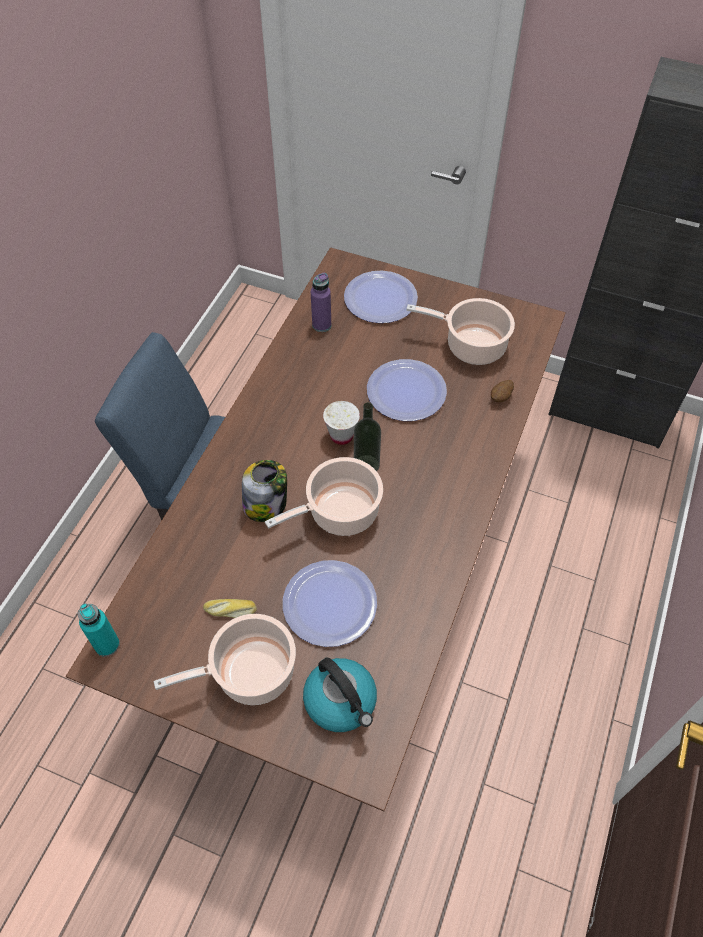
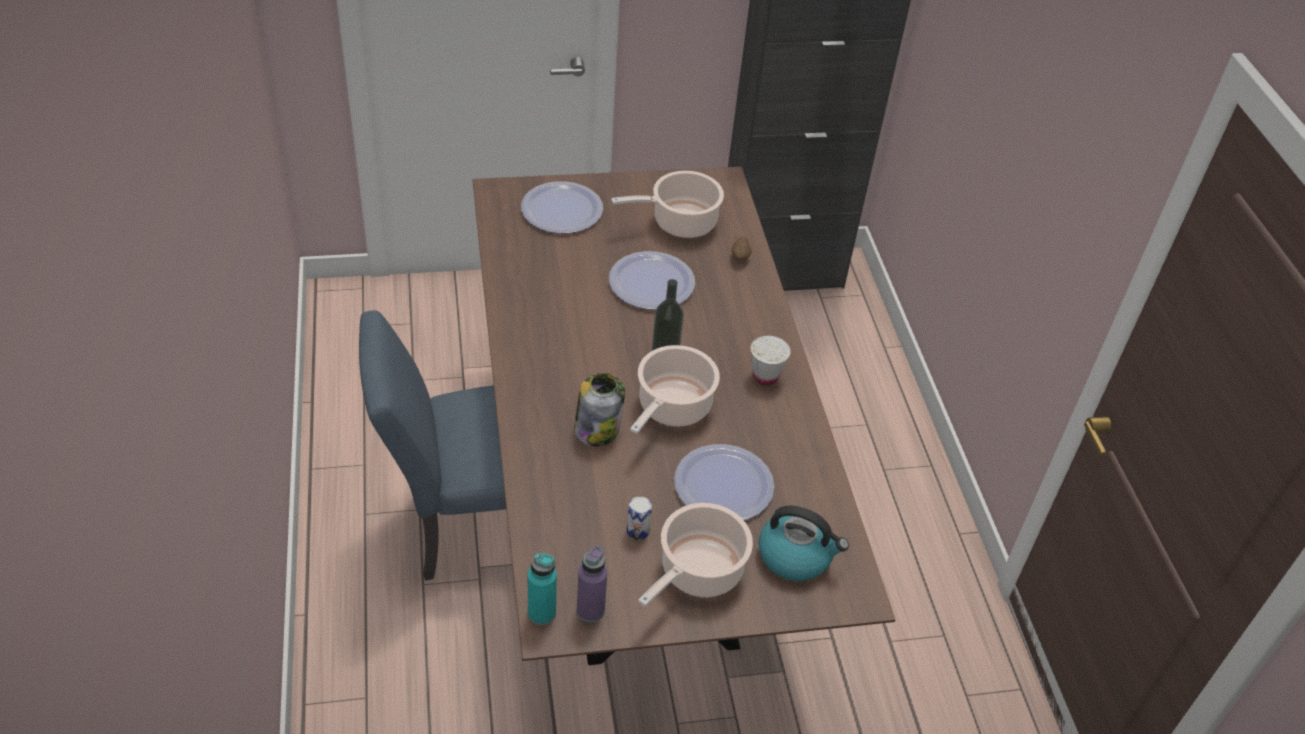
camera: 35 degrees left, 10 degrees down
bread [203,599,257,618] -> can [627,496,652,540]
purple bottle [311,273,331,332] -> purple bottle moved to [577,546,607,623]
white cup [323,401,360,445] -> white cup moved to [750,336,791,385]

